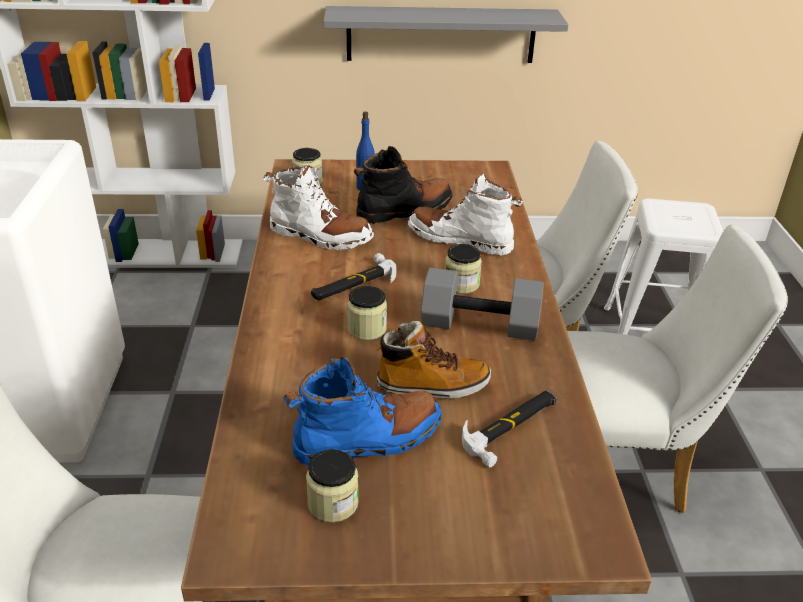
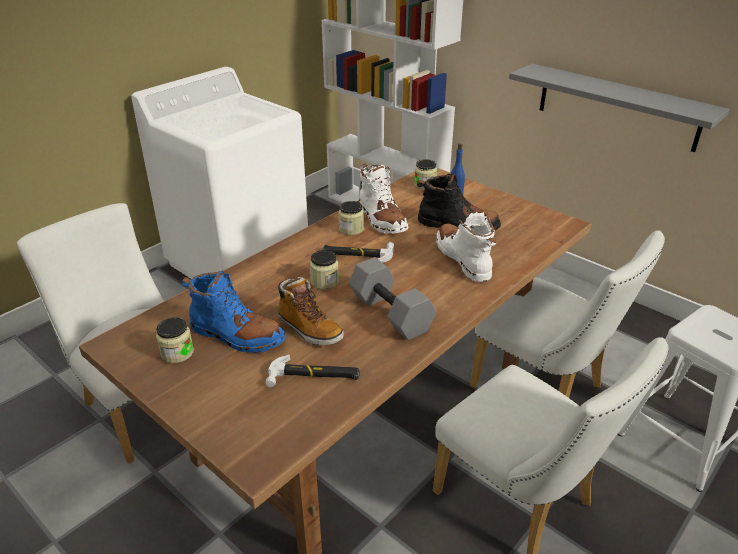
camera: 45 degrees right, 0 degrees up
jar [445,244,482,294] -> jar moved to [339,201,364,235]

